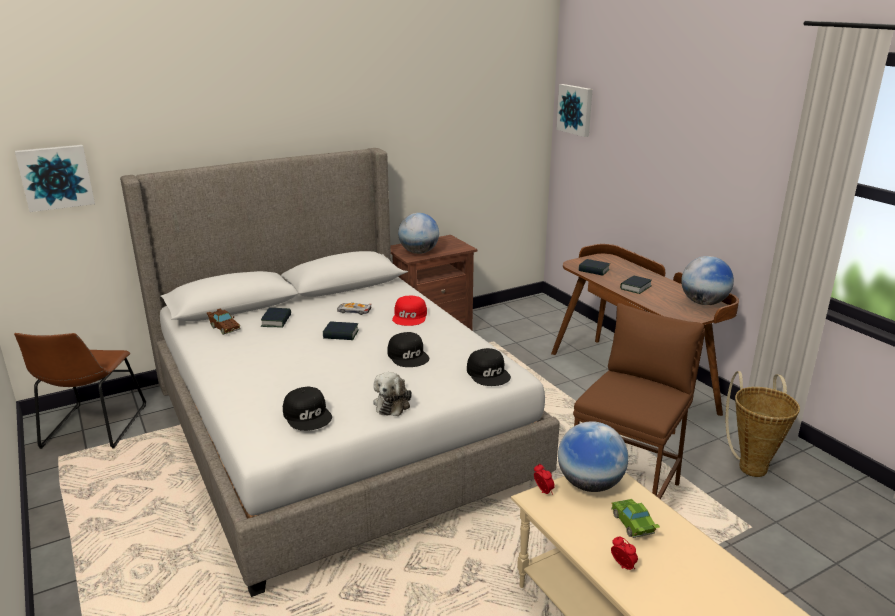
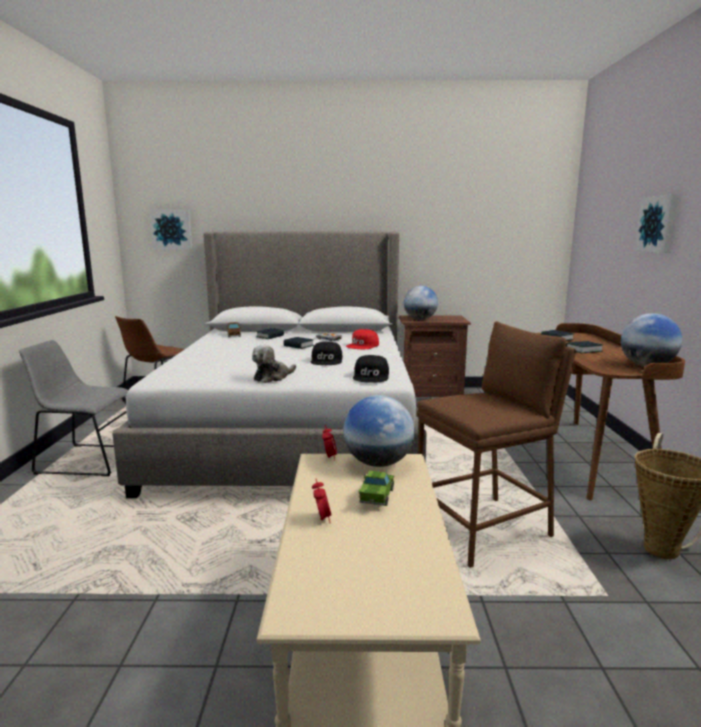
camera: 30 degrees right, 10 degrees down
black cap [283,386,332,431] -> none
picture [556,84,593,137] -> picture moved to [635,194,679,253]
none -> grey chair [19,340,128,476]

